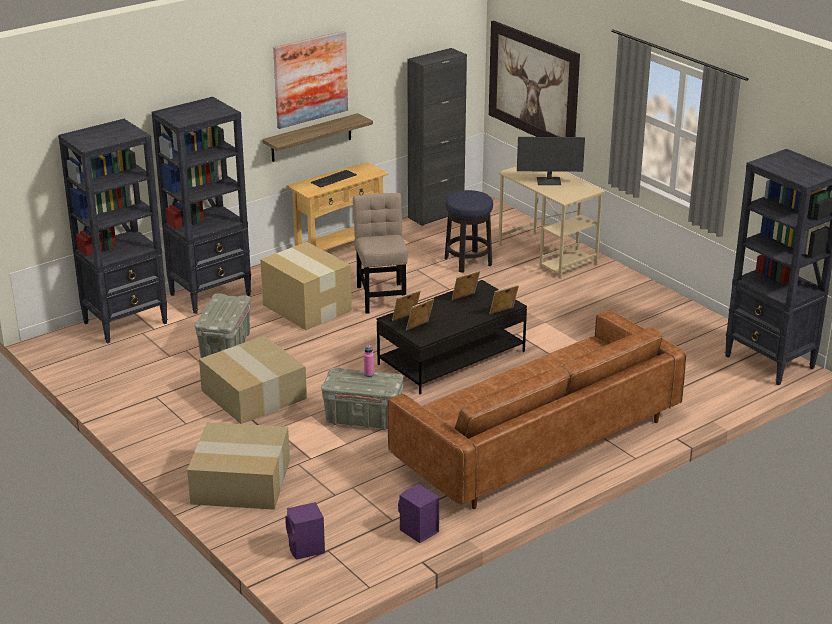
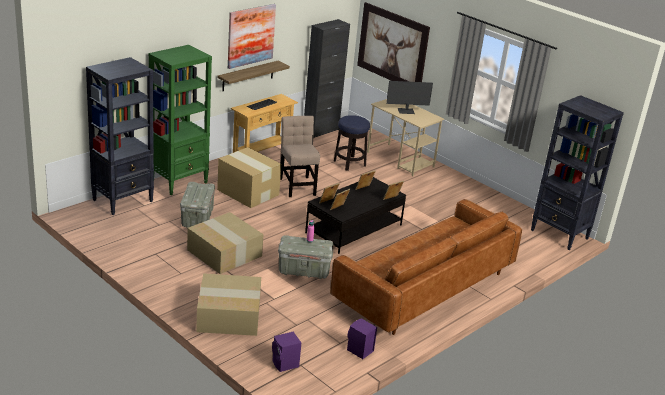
camera: 10 degrees left, 0 degrees up
black bookcase [152,97,251,314] -> green bookcase [149,45,212,195]

